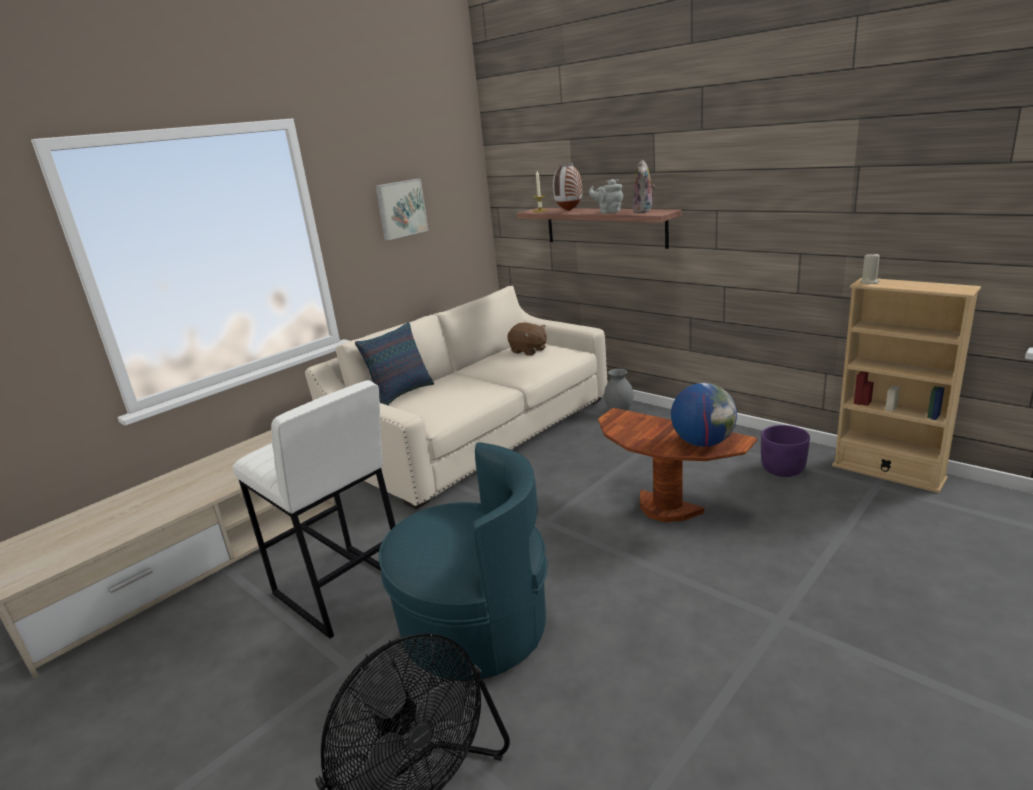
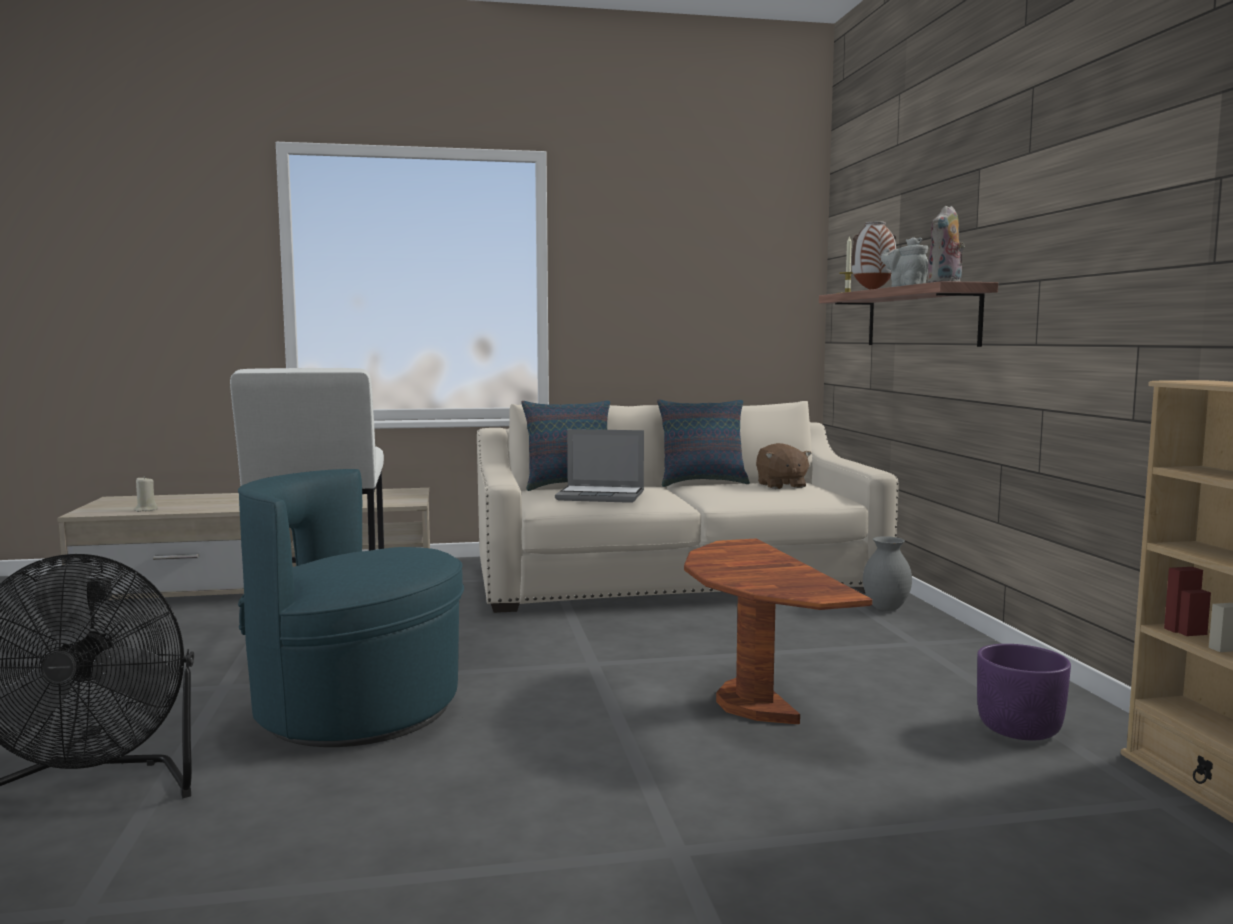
camera: 35 degrees right, 15 degrees down
picture [375,179,428,240] -> none
turquoise armchair [379,442,548,681] -> turquoise armchair turned 150 degrees clockwise [238,469,464,747]
globe [671,383,737,447] -> none
beige candle [860,252,880,284] -> beige candle moved to [135,476,158,512]
none -> laptop [555,429,644,503]
none -> blue pillow [657,399,750,487]

